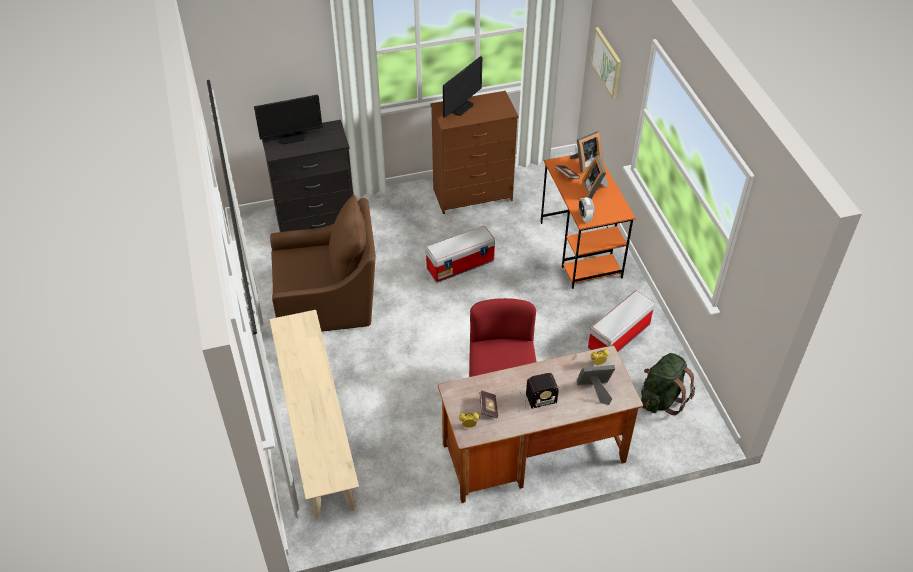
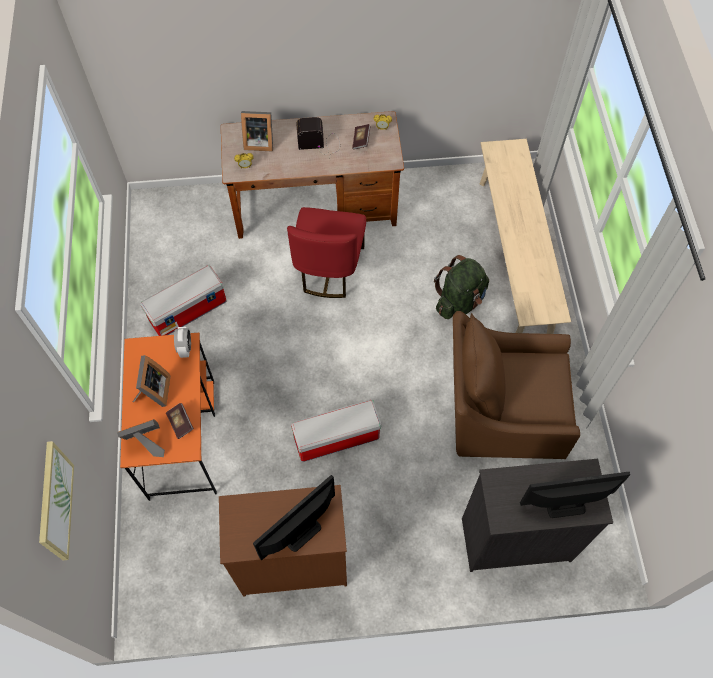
camera: 170 degrees left, 15 degrees up
green backpack [641,353,695,415] -> green backpack moved to [434,255,489,319]

